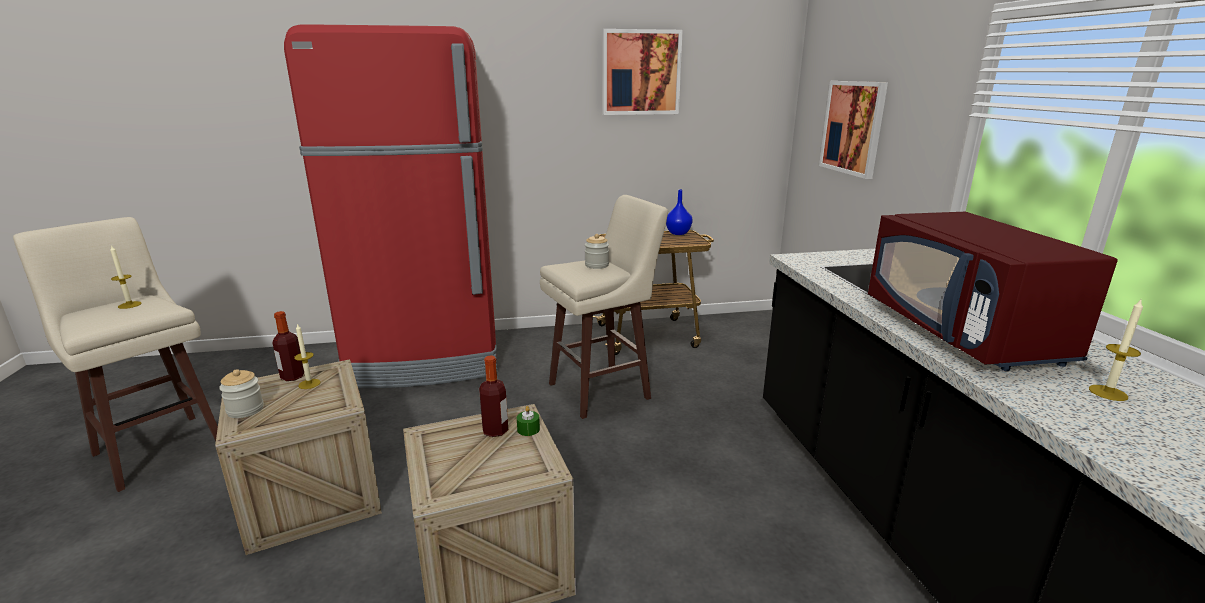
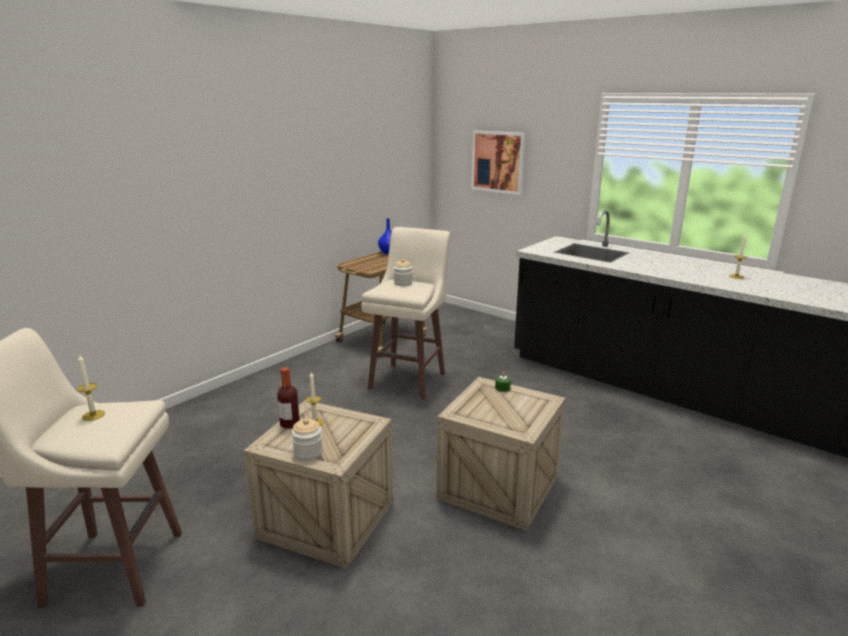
camera: 40 degrees left, 0 degrees up
red fridge [284,24,497,388] -> none
bottle [479,355,508,437] -> none
picture [602,29,683,115] -> none
red microwave [868,212,1118,371] -> none

